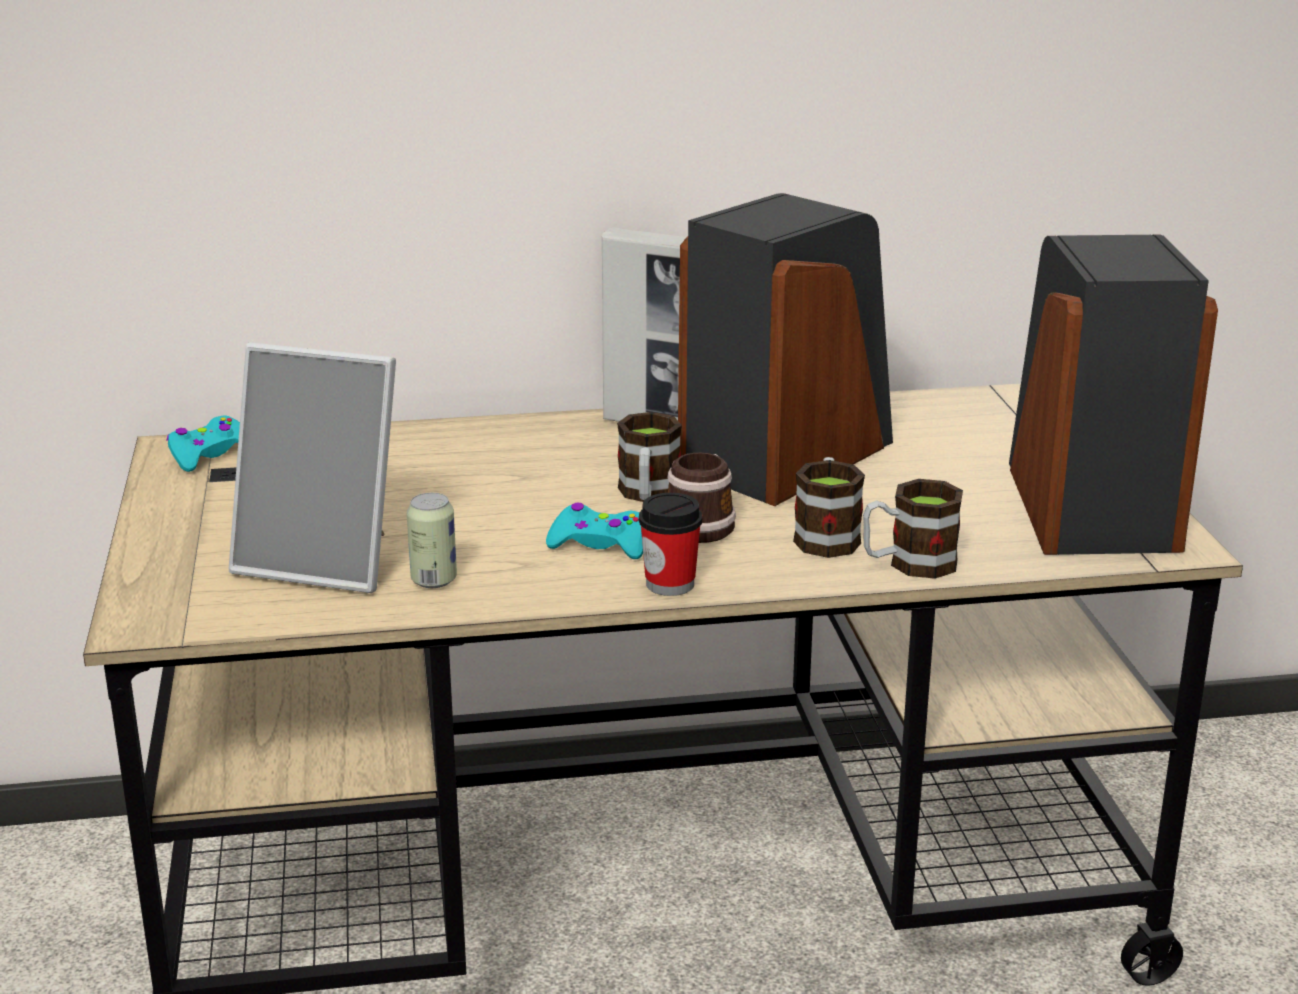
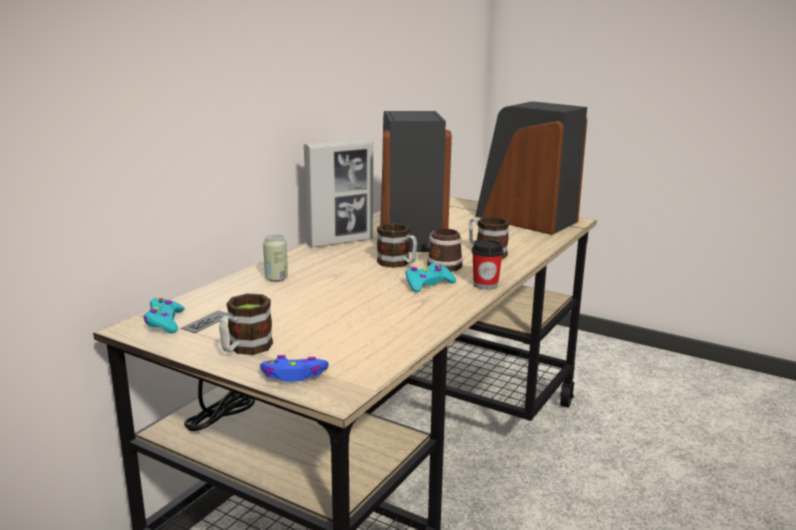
camera: 50 degrees left, 5 degrees down
picture frame [229,342,396,593] -> none
can [407,493,457,588] -> can moved to [263,235,288,282]
mug [863,479,963,579] -> mug moved to [219,293,273,355]
none -> blue game controller [260,355,328,382]

